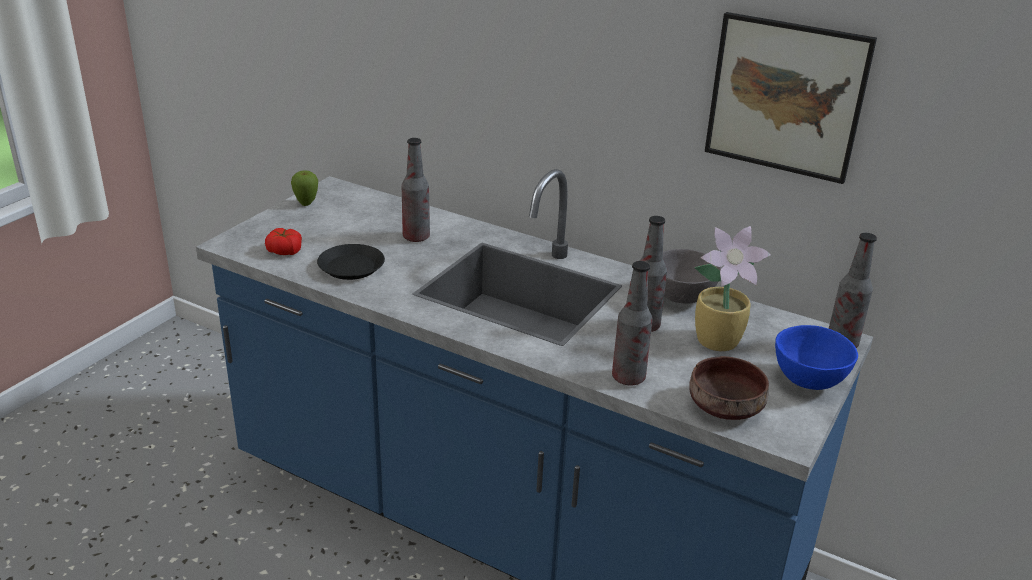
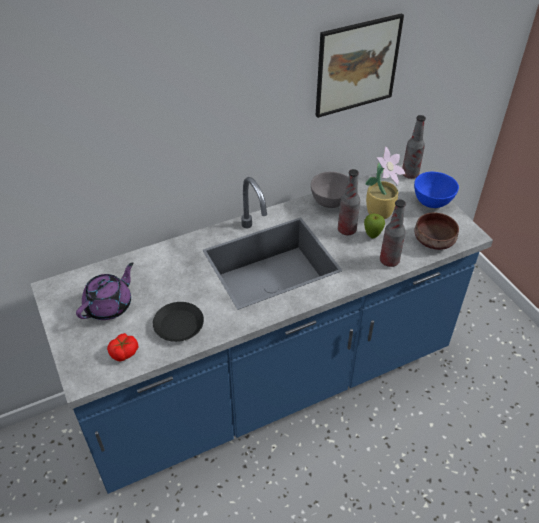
camera: 55 degrees left, 15 degrees up
apple [291,171,318,206] -> apple moved to [364,214,385,238]
bottle [402,138,430,242] -> none
none -> purple teapot [76,262,133,320]

